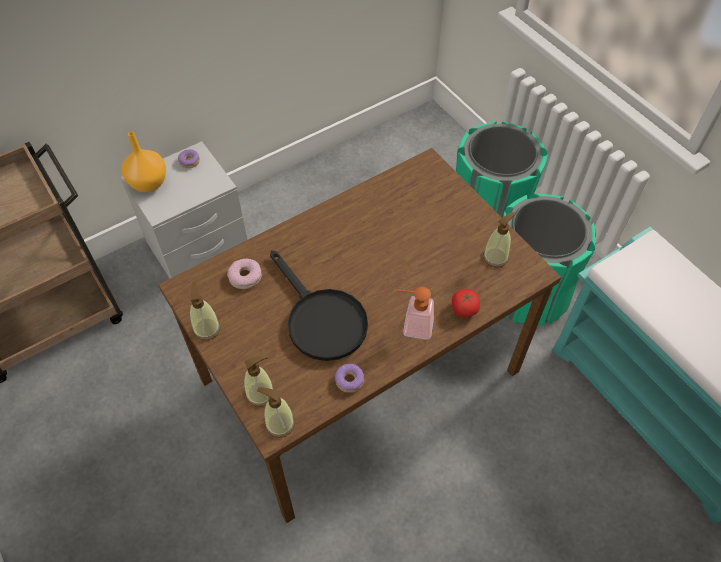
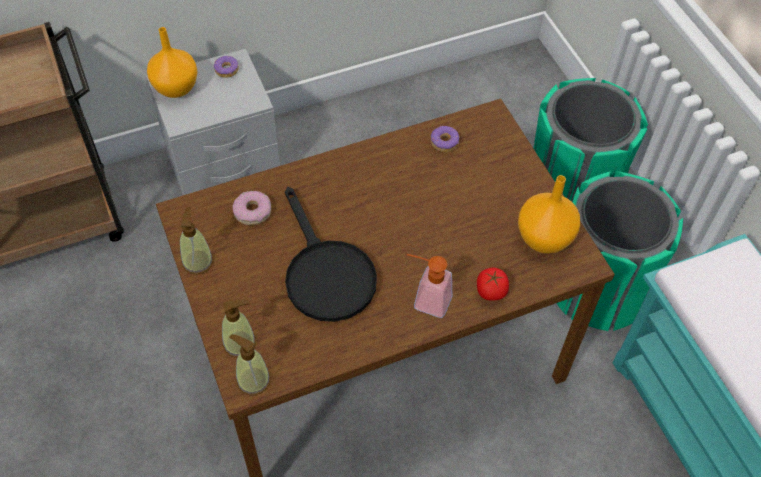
camera: 10 degrees right, 0 degrees up
donut [335,364,364,393] -> donut moved to [431,126,460,152]
soap dispenser [483,212,516,268] -> orange vase [518,175,580,254]

